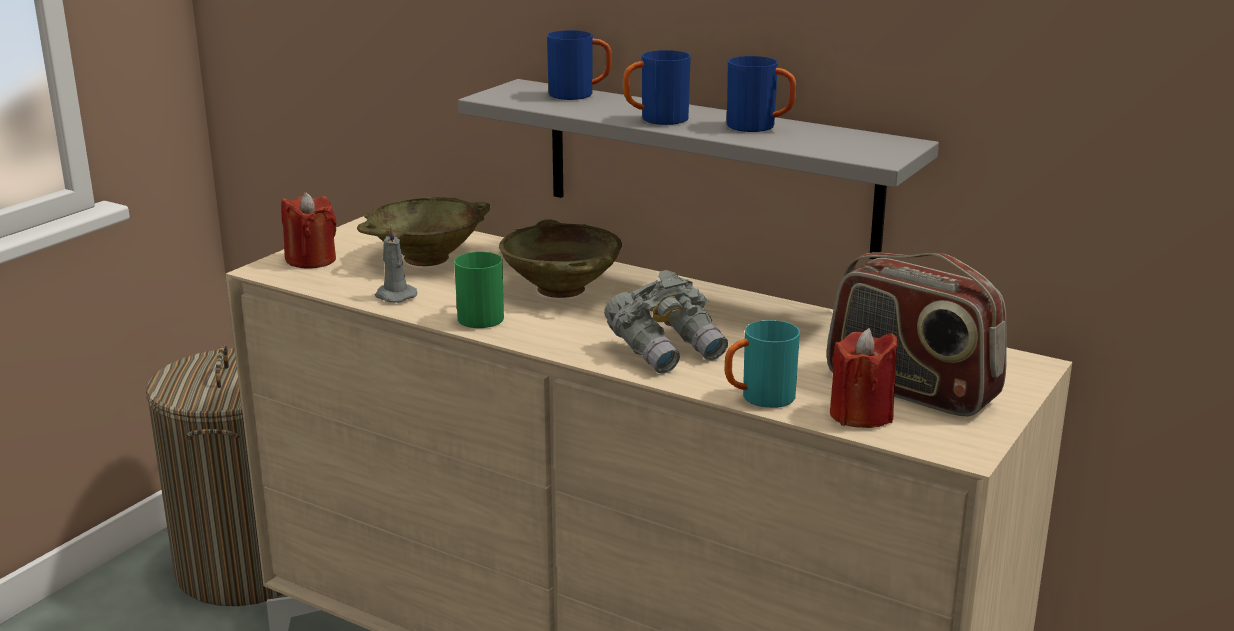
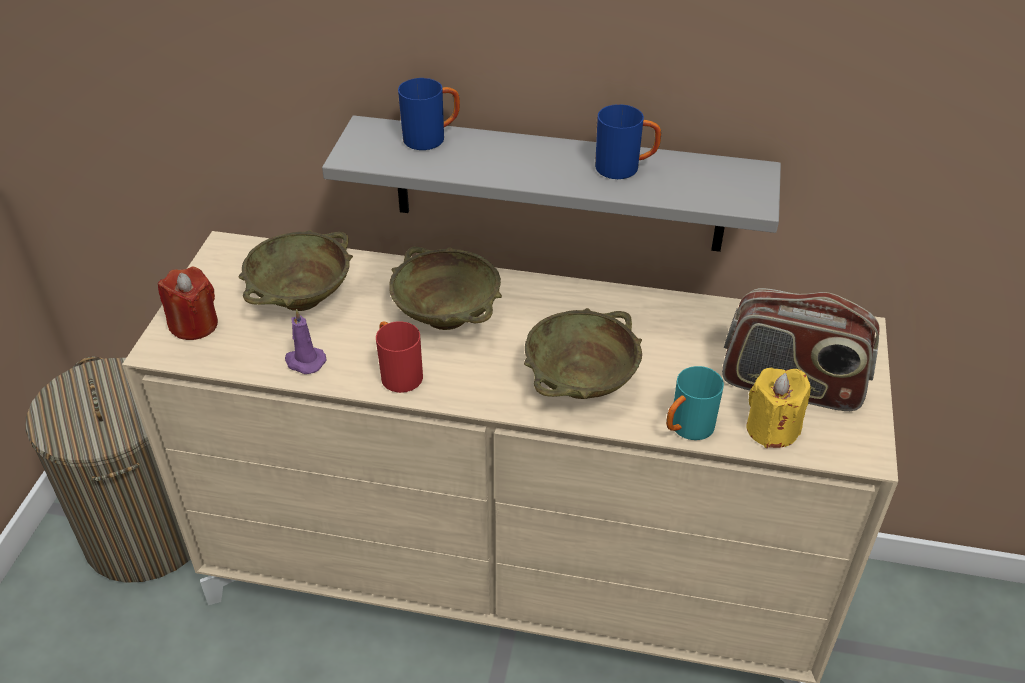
camera: 20 degrees left, 20 degrees up
grey candle [375,224,418,303] -> purple candle [285,309,326,374]
green mug [454,252,504,328] -> red mug [376,321,423,393]
grey binoculars [604,270,728,373] -> beige bowl [524,308,642,399]
blue mug [623,50,691,125] -> none
red candle [830,328,897,428] -> yellow candle [746,367,811,448]

